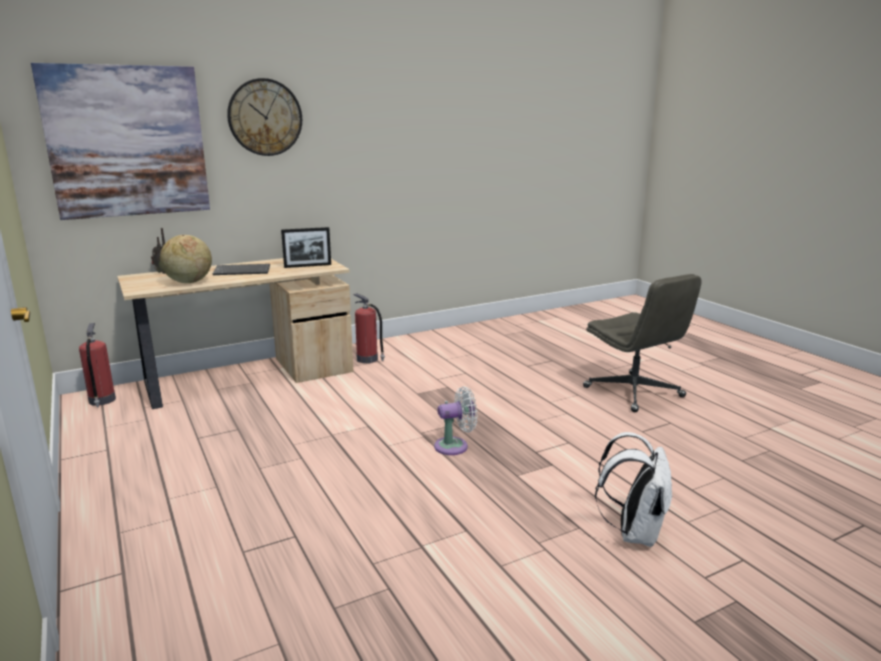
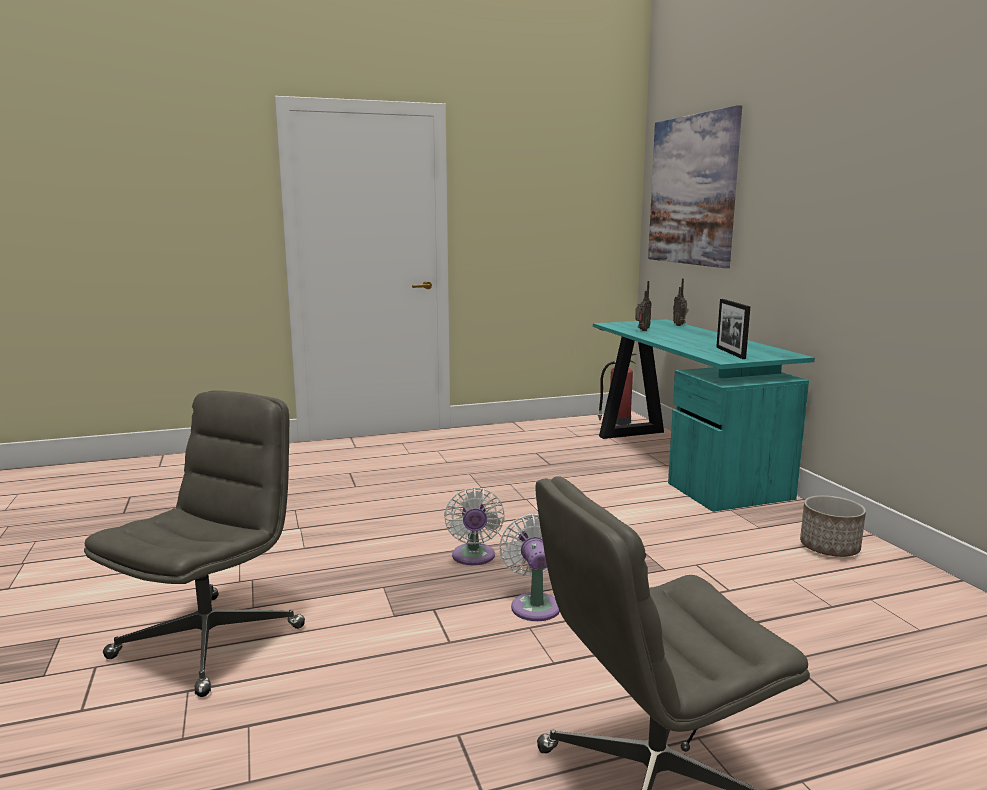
camera: 100 degrees right, 5 degrees down
beige desk [117,258,354,409] -> turquoise desk [593,319,815,512]
globe [160,235,212,283] -> radio [635,281,652,331]
keyboard [213,264,270,275] -> none
wall clock [227,78,302,156] -> none
fire extinguisher [354,293,385,363] -> none
white backpack [595,432,673,547] -> grey office chair [84,390,305,697]
none -> white fan [499,514,560,621]
none -> planter [800,495,866,557]

